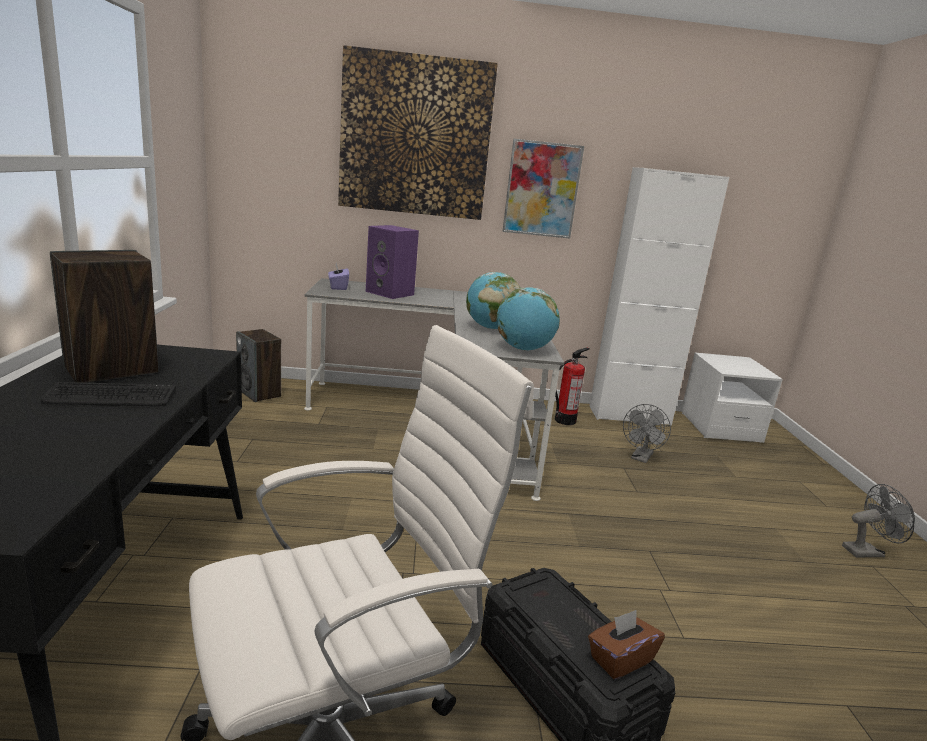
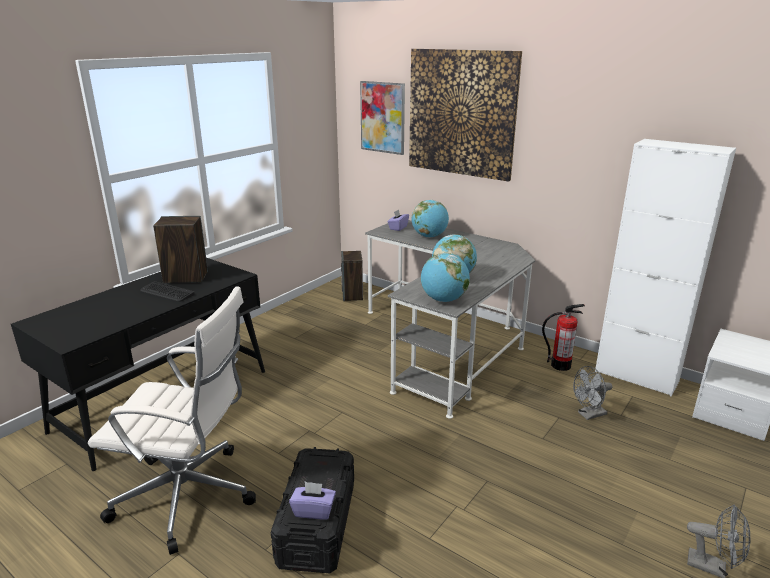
camera: 40 degrees right, 5 degrees up
purple speaker [366,225,419,299] -> globe [412,200,449,238]
picture [503,139,584,238] -> picture moved to [360,81,405,155]
brown tissue box [588,610,665,679] -> purple tissue box [289,482,336,520]

